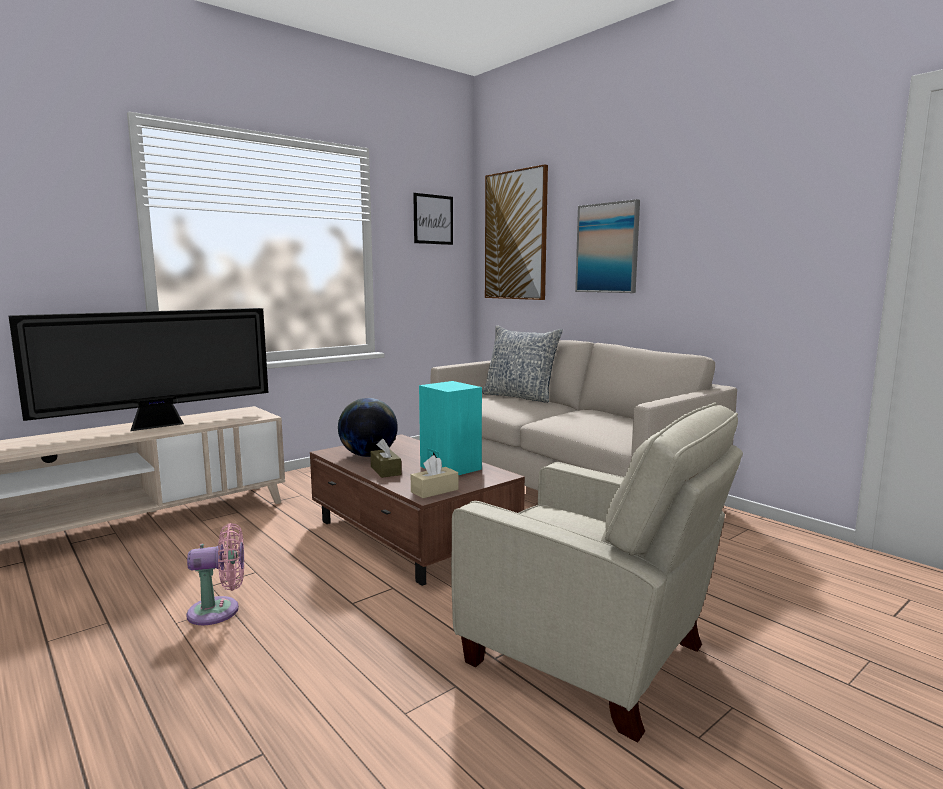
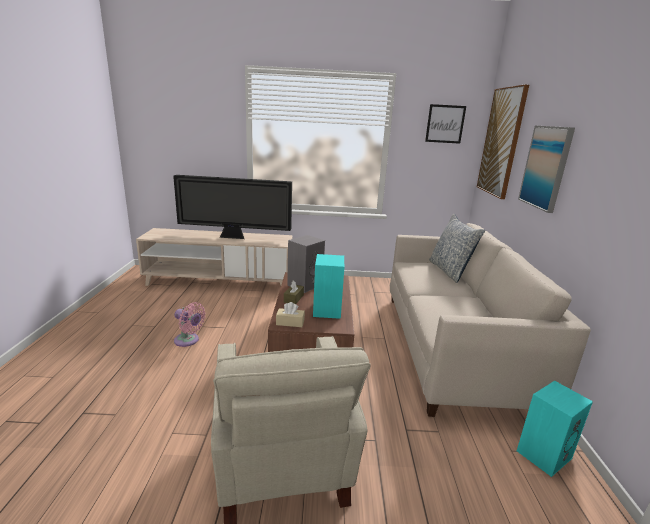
camera: 40 degrees right, 10 degrees up
globe [338,398,398,457] -> grey speaker [287,235,325,293]
none -> turquoise speaker [517,381,593,477]

